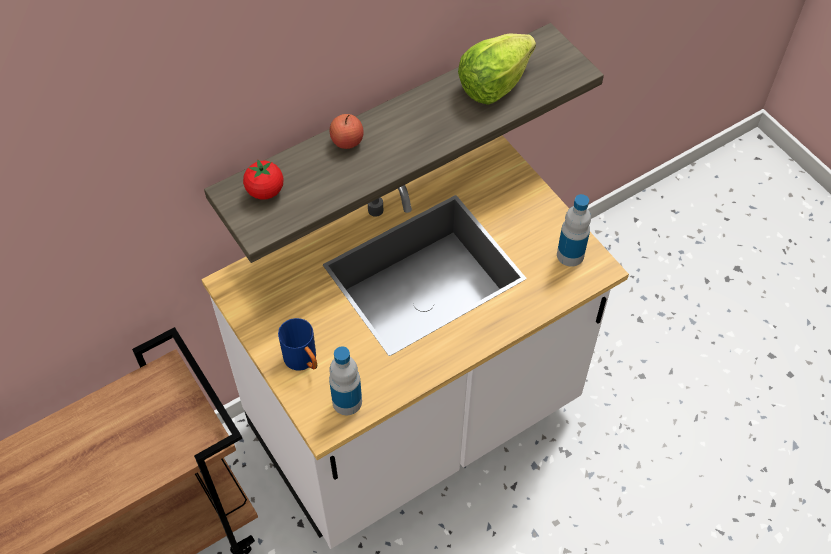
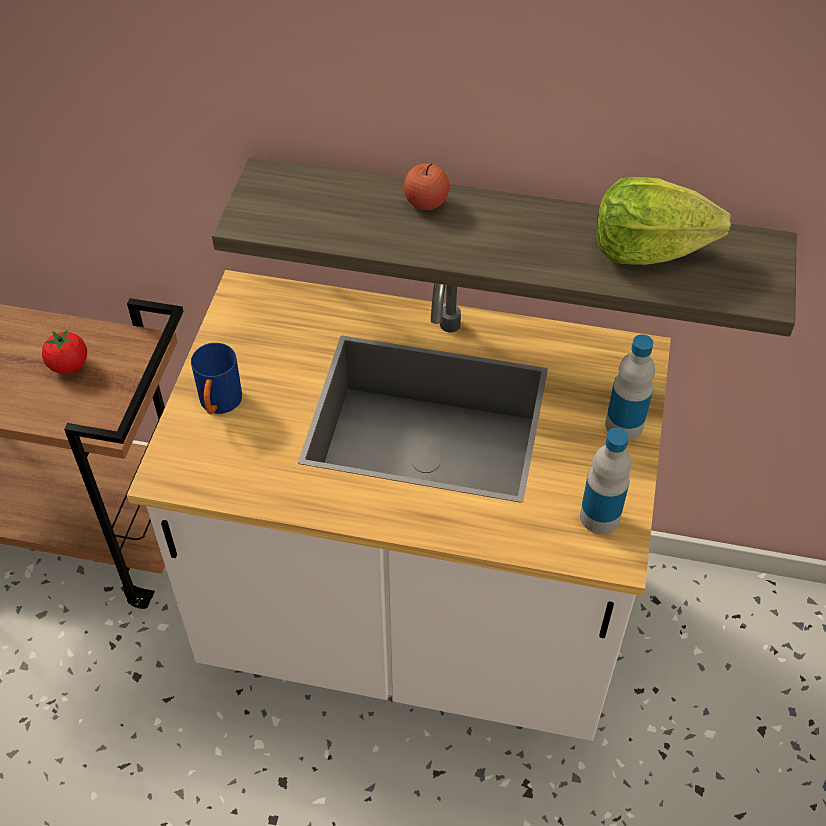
camera: 45 degrees right, 5 degrees down
tomato [243,159,284,200] -> tomato moved to [42,330,87,374]
bottle [329,346,362,415] -> bottle moved to [605,334,655,441]

